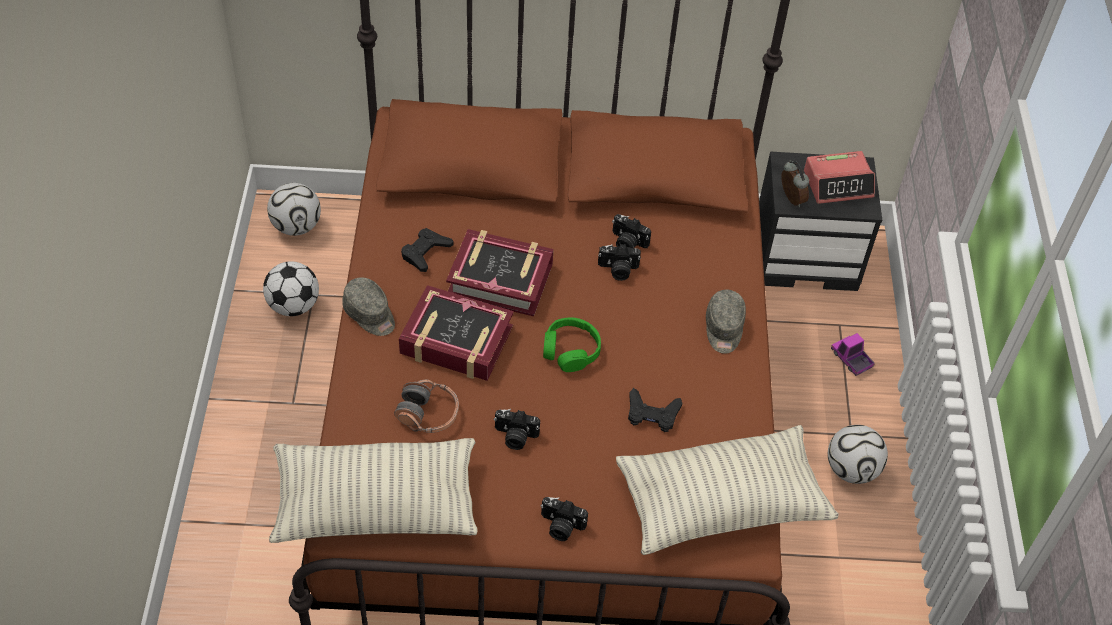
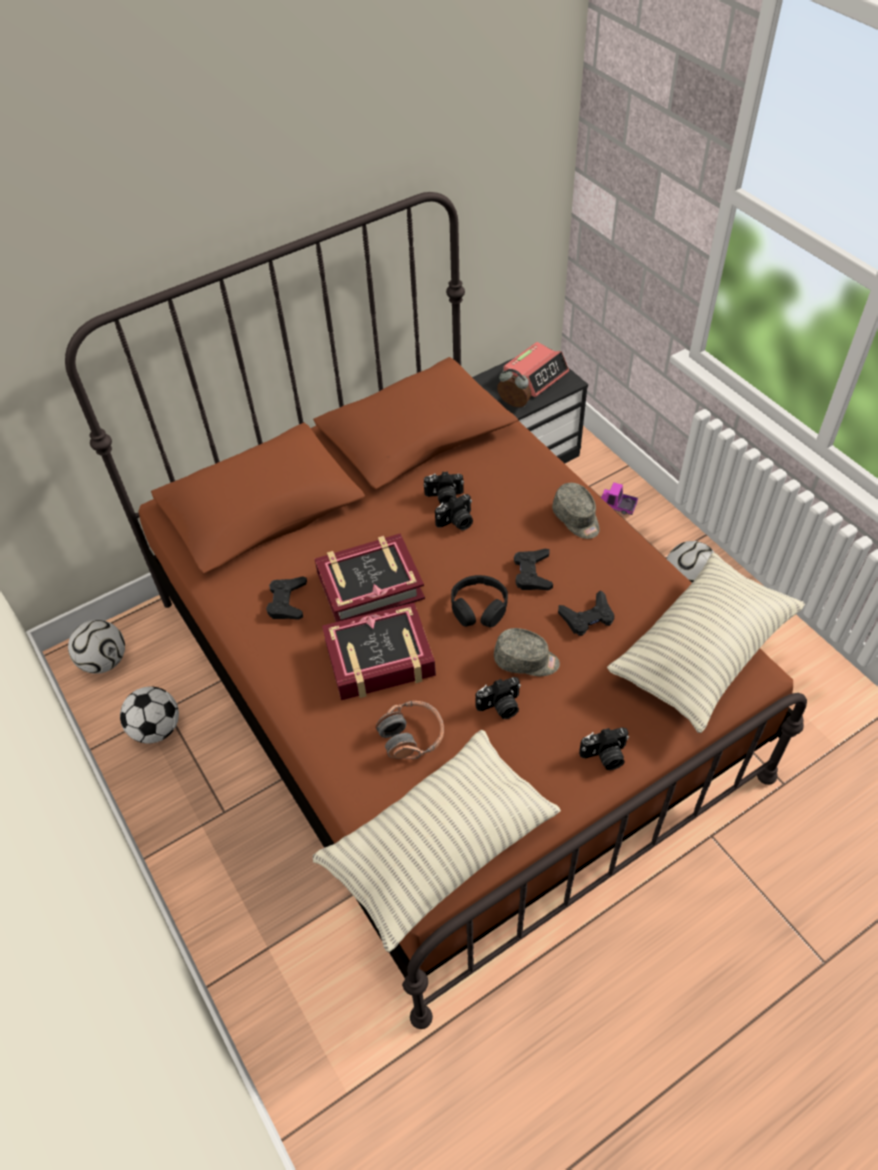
camera: 30 degrees left, 0 degrees up
grey cap [342,277,395,336] -> grey cap moved to [494,628,560,676]
green headphones [543,317,601,372] -> black headphones [451,575,508,627]
none -> black game controller [514,549,553,590]

